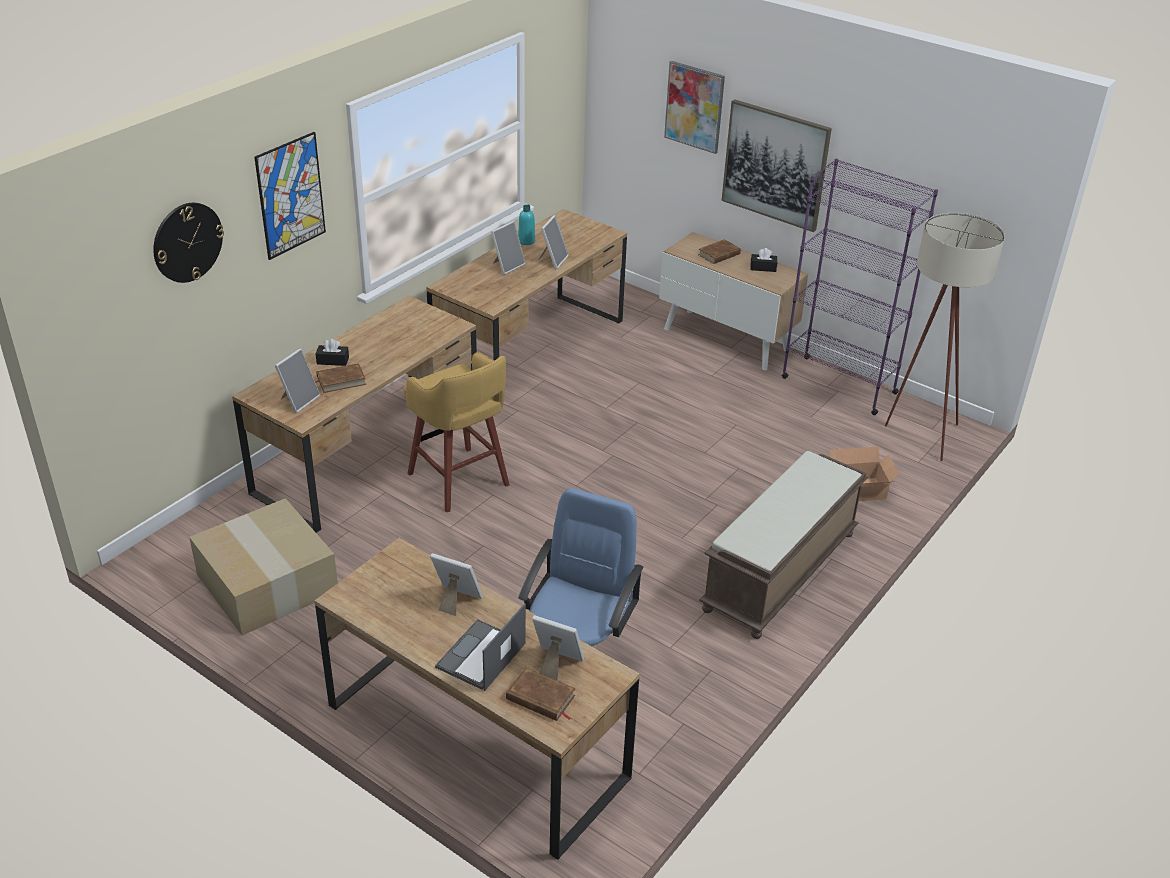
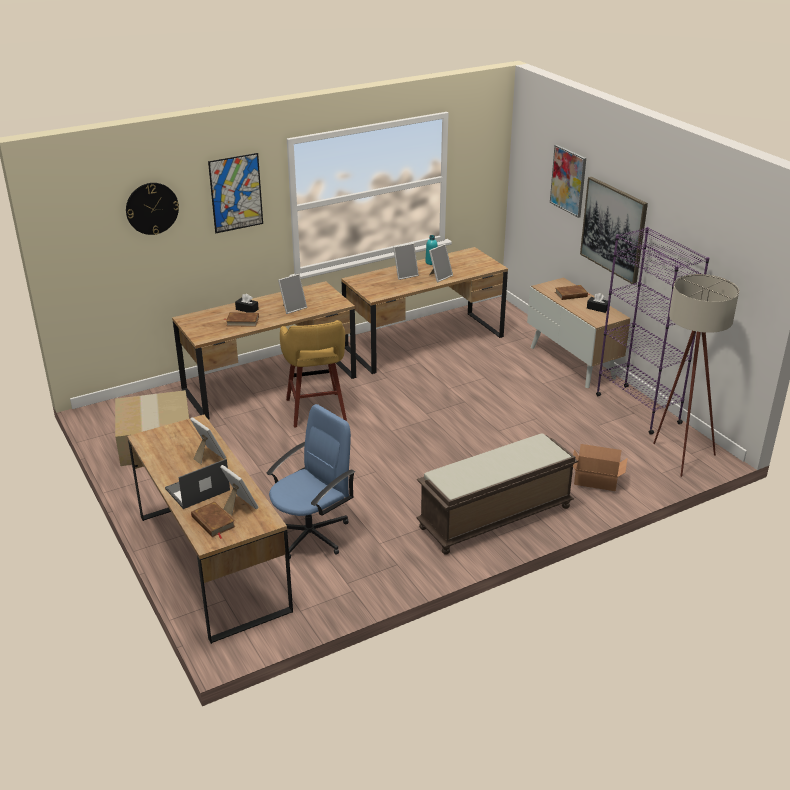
camera: 25 degrees right, 5 degrees down
picture frame [275,349,321,413] -> picture frame moved to [278,274,307,314]

